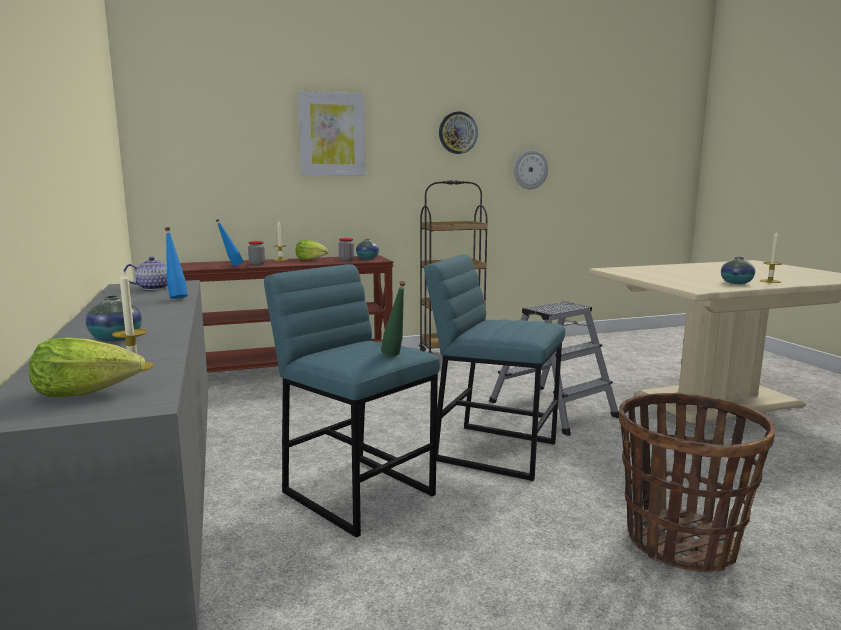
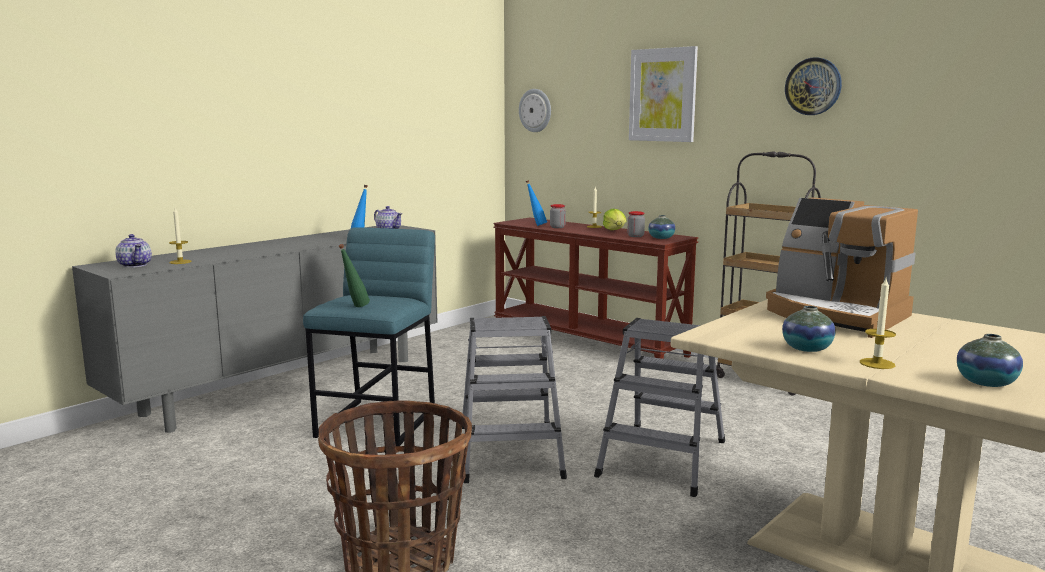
camera: 60 degrees right, 0 degrees up
lettuce [29,337,145,397] -> teapot [115,234,152,268]
vase [86,296,142,342] -> vase moved to [957,334,1023,387]
blue stool [424,254,565,481] -> grey step ladder [462,316,567,483]
wall clock [514,150,548,189] -> wall clock moved to [519,89,551,132]
none -> coffee machine [766,198,918,338]

